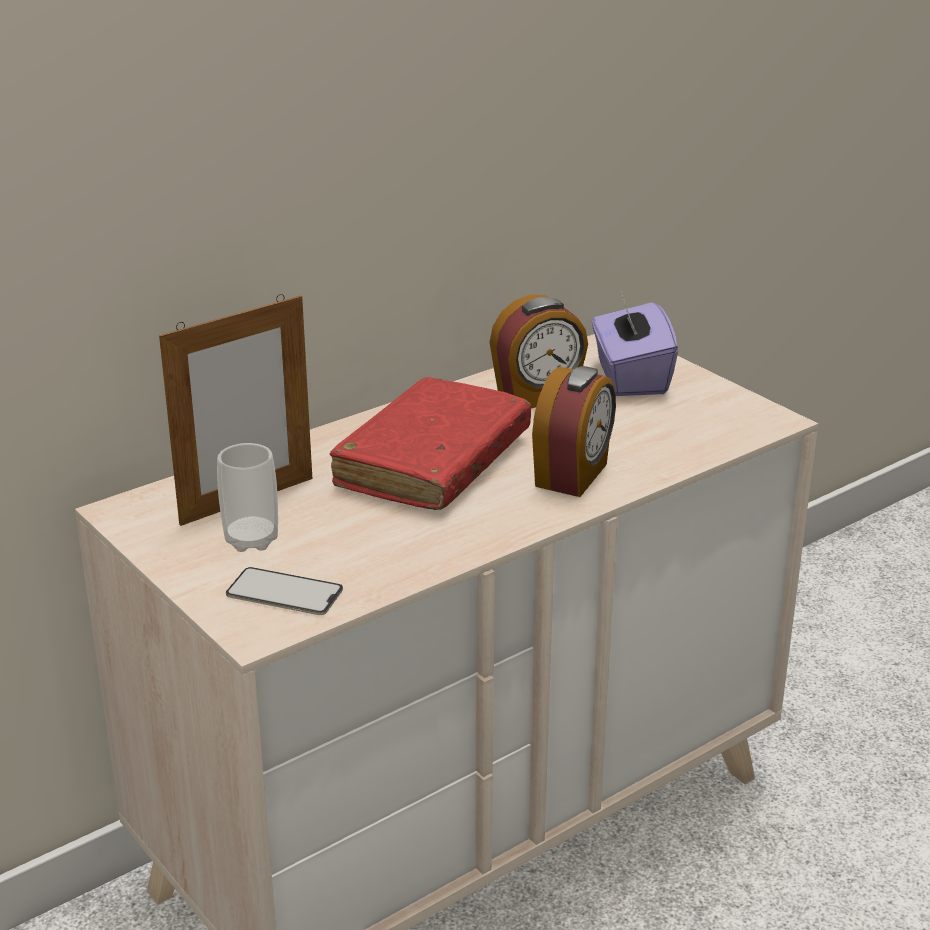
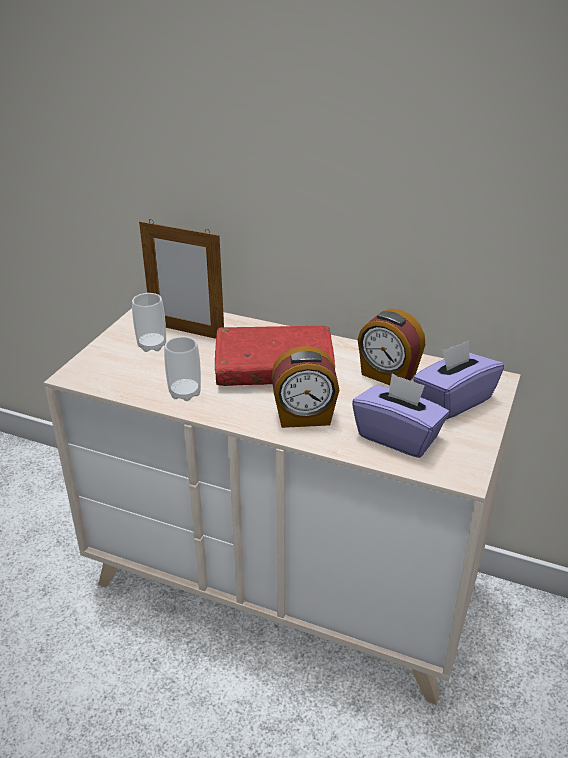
camera: 60 degrees right, 5 degrees up
phone [226,567,343,615] -> none
none -> cup [164,336,201,401]
none -> purple tissue box [352,373,449,458]

